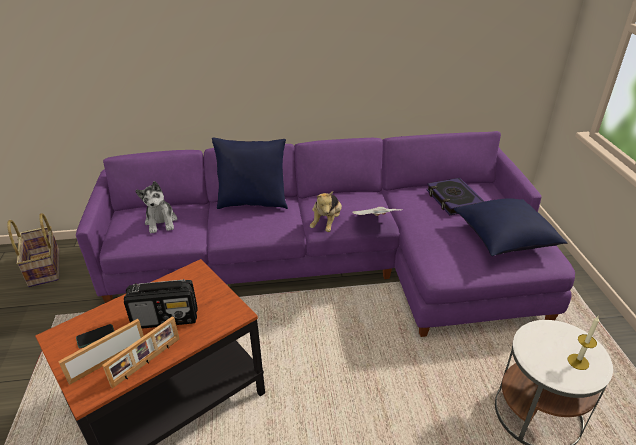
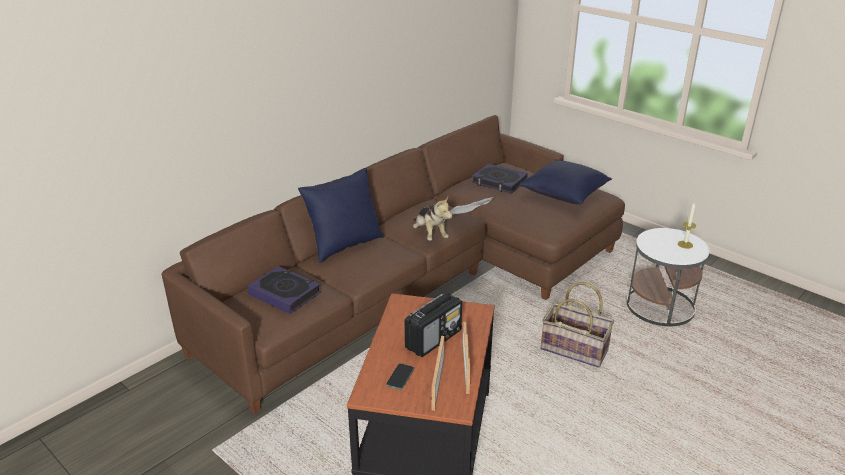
camera: 40 degrees left, 5 degrees down
basket [7,213,59,287] -> basket moved to [541,282,614,368]
purple sofa [76,131,575,337] -> brown sofa [161,115,625,414]
plush toy [135,181,177,233] -> book [247,266,321,314]

